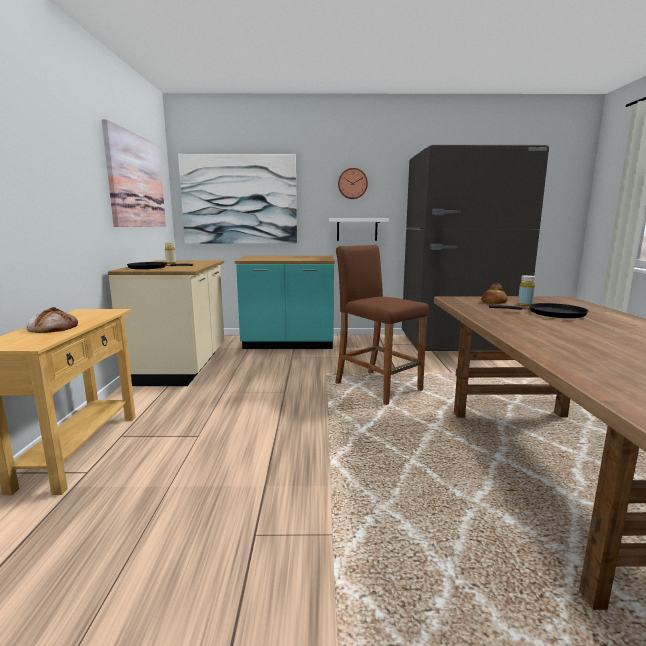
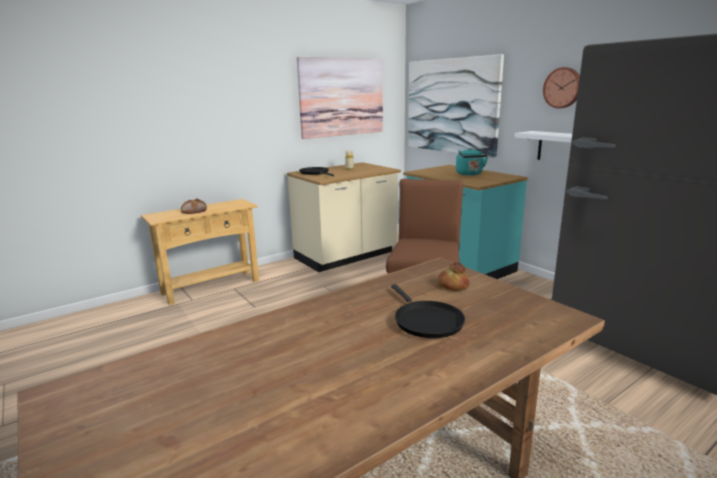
camera: 55 degrees right, 5 degrees up
yellow bottle [518,275,535,306] -> none
none -> turquoise kettle [456,148,488,175]

